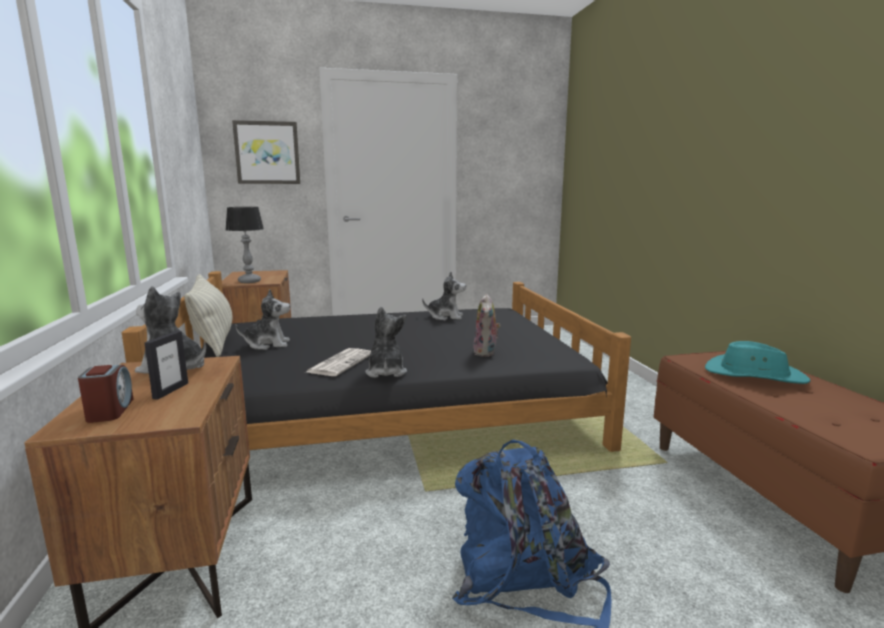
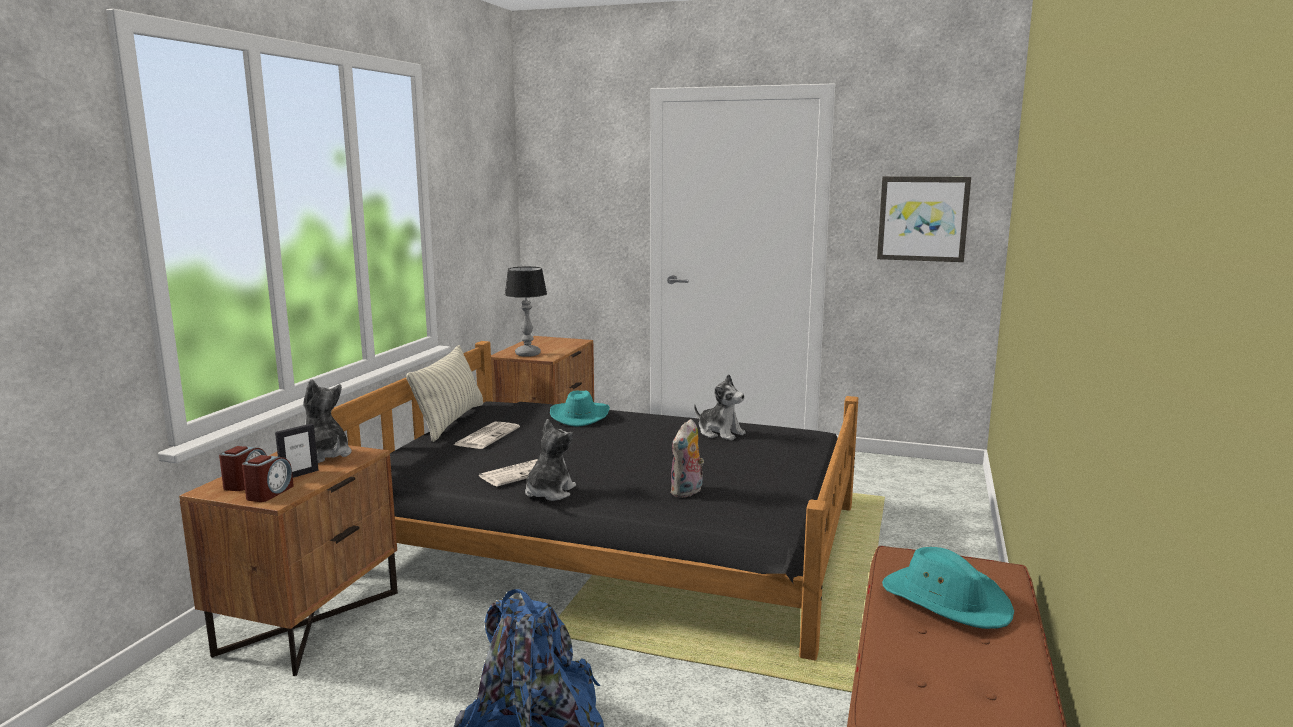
camera: 30 degrees right, 0 degrees up
picture [232,120,301,184] -> picture moved to [877,176,971,262]
plush toy [236,289,290,350] -> newspaper [454,422,520,449]
none -> alarm clock [242,455,294,502]
none -> turquoise hat [550,390,610,427]

